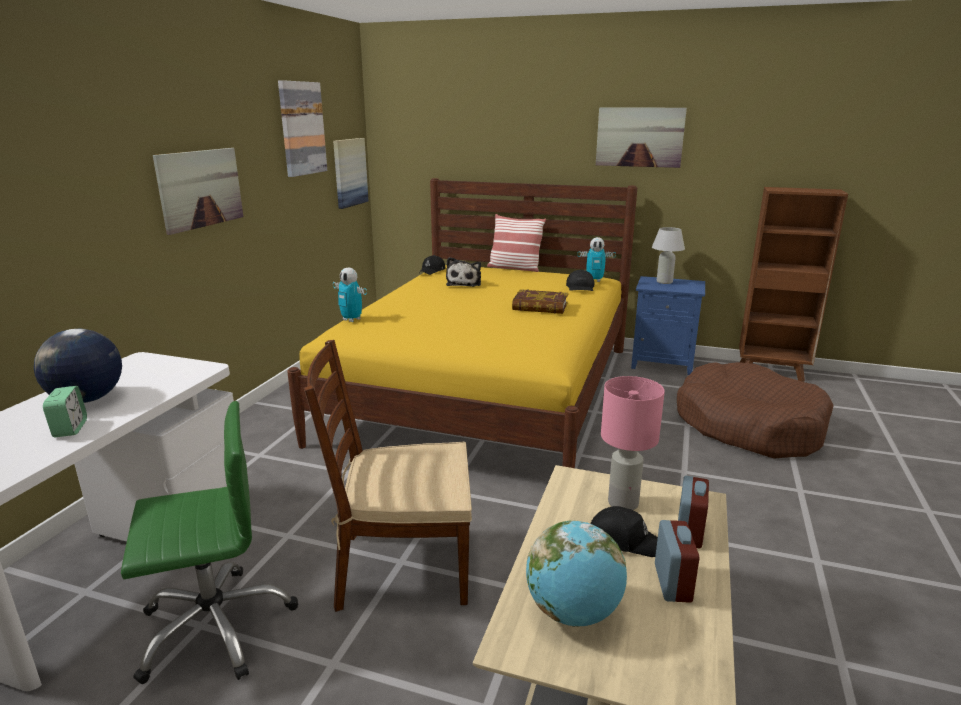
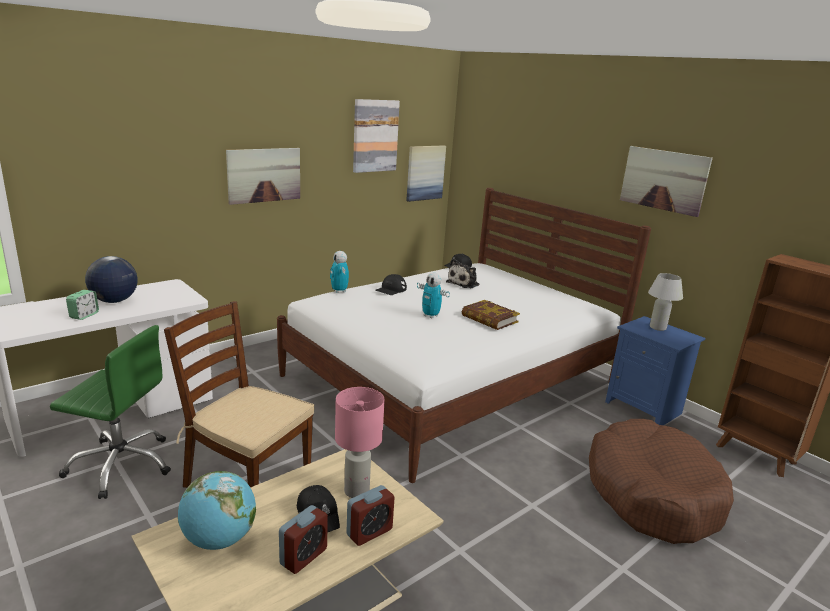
camera: 30 degrees right, 0 degrees up
yellow bed [287,178,637,468] -> white bed [277,188,651,483]
pillow [487,214,546,272] -> none
black cap [566,270,595,291] -> black cap moved to [375,274,407,295]
toy robot [578,237,616,282] -> toy robot moved to [417,273,450,318]

